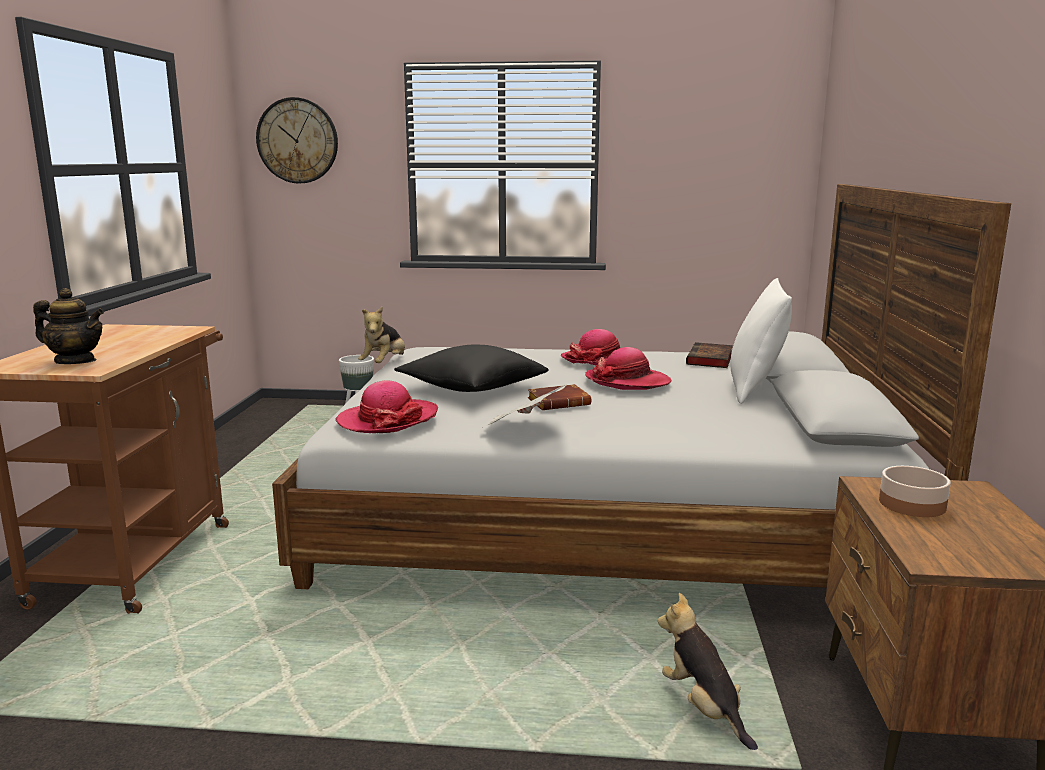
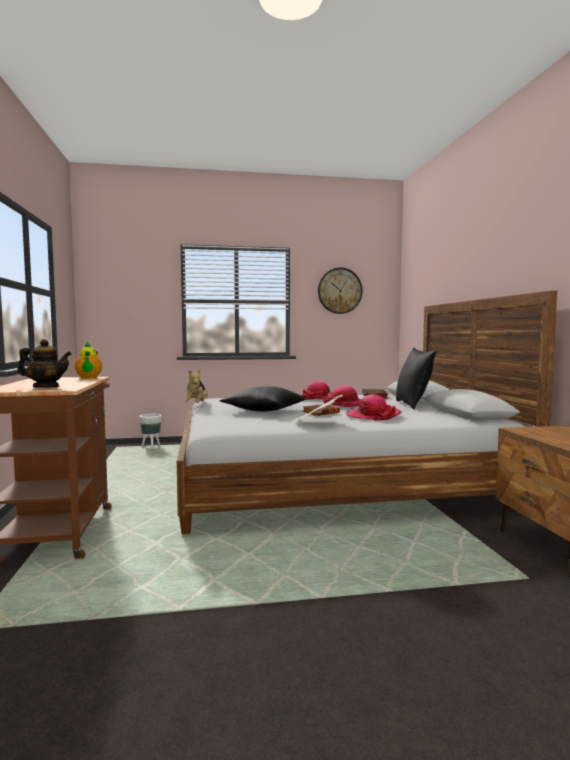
camera: 15 degrees left, 10 degrees down
wall clock [256,97,338,184] -> wall clock moved to [318,268,363,314]
hat [335,380,438,433] -> hat moved to [346,394,402,420]
plush toy [658,593,758,750] -> none
white pillow [731,278,792,404] -> black pillow [396,348,436,409]
bowl [879,466,951,517] -> none
none -> teapot [75,341,102,379]

